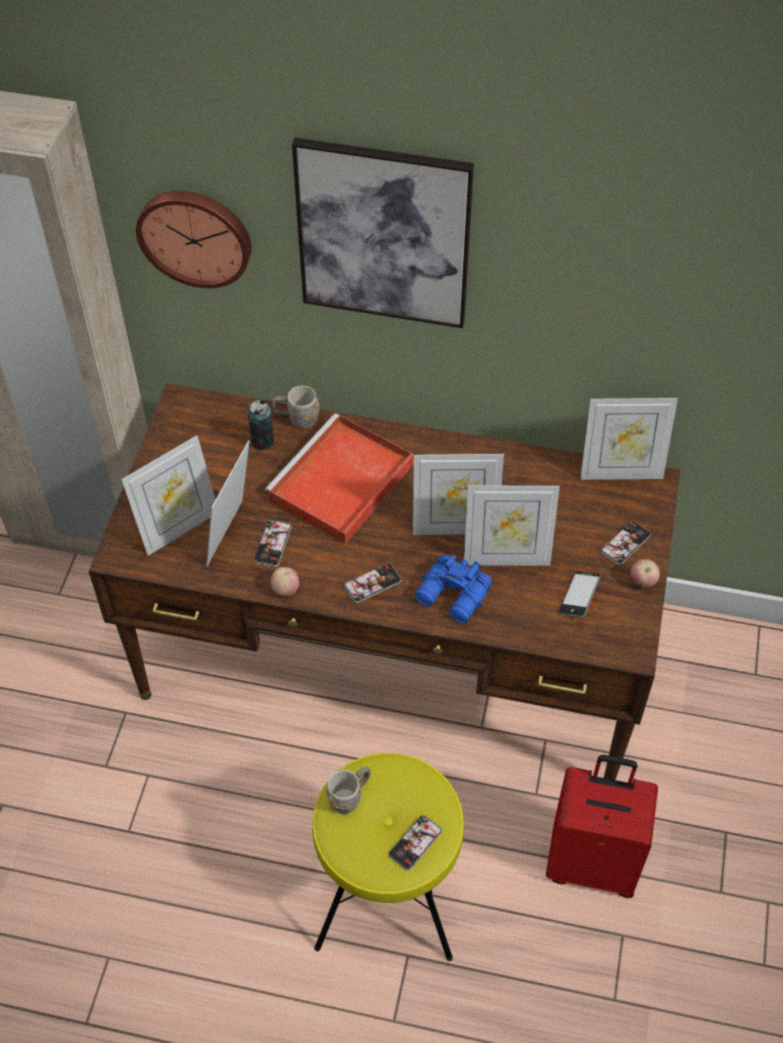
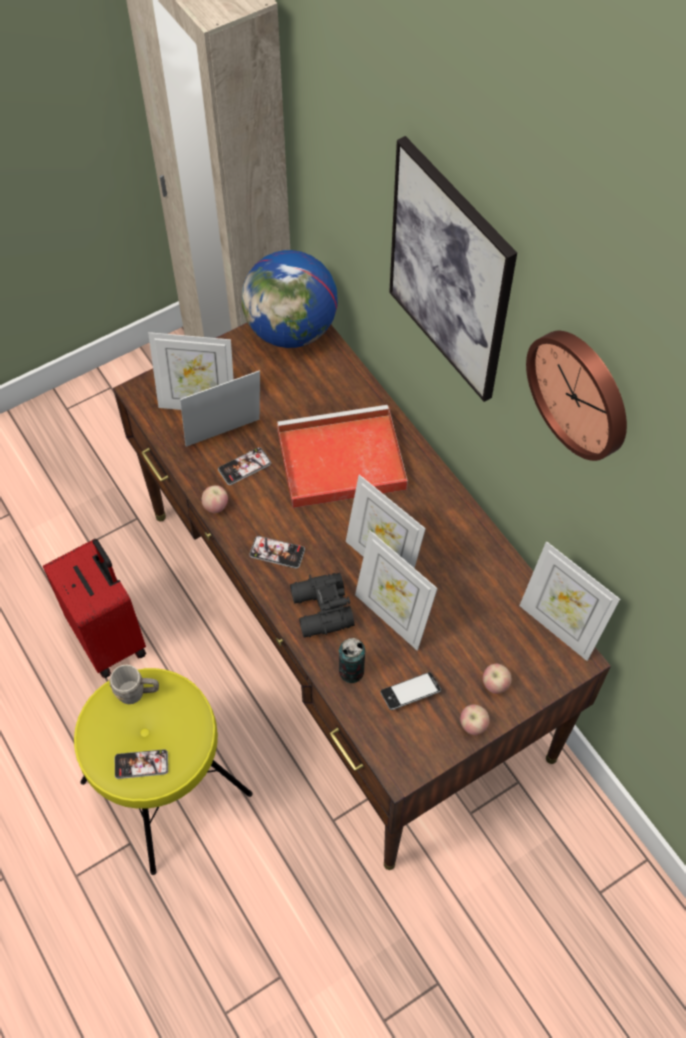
camera: 45 degrees right, 5 degrees up
wall clock [136,191,252,288] -> wall clock moved to [526,331,627,461]
can [247,400,274,450] -> can moved to [339,638,365,683]
grey mug [272,385,319,429] -> none
blue binoculars [415,555,492,623] -> black binoculars [290,573,354,637]
red suitcase [546,755,658,898] -> red suitcase moved to [43,539,146,678]
phone [601,521,651,565] -> apple [483,664,511,694]
none -> globe [242,250,338,348]

